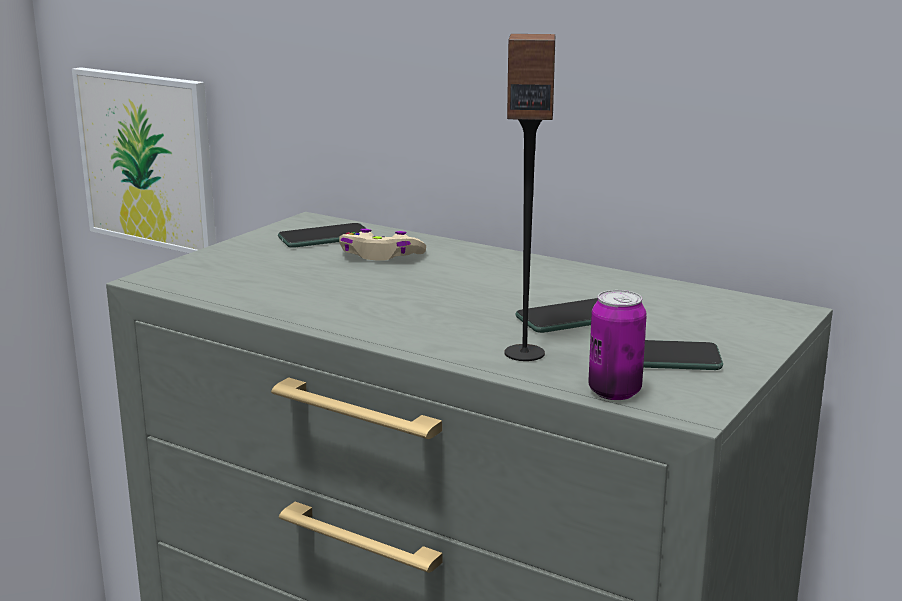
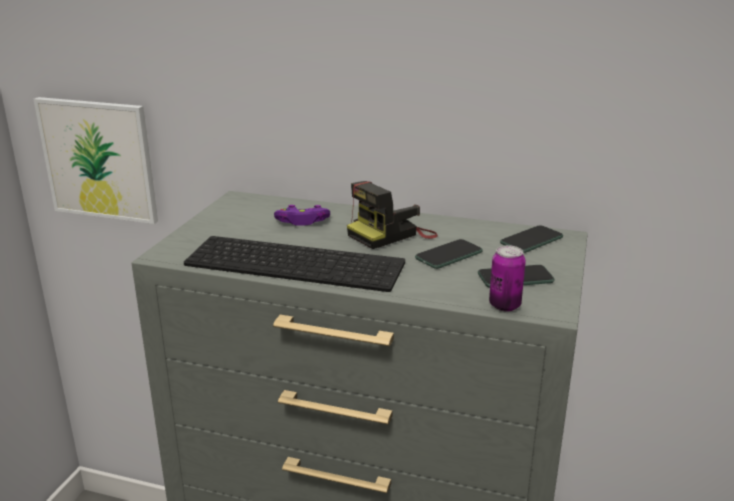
camera: 15 degrees left, 5 degrees up
phone [278,223,371,248] -> phone moved to [500,225,563,253]
beige game controller [339,229,426,261] -> purple game controller [274,205,330,226]
speaker [504,34,555,361] -> none
none -> keyboard [184,236,405,292]
none -> camera [347,181,438,249]

